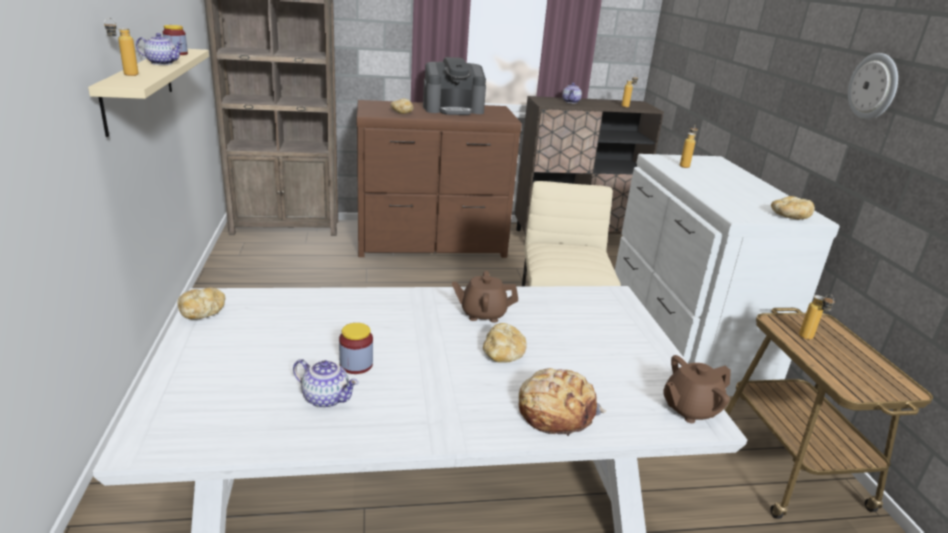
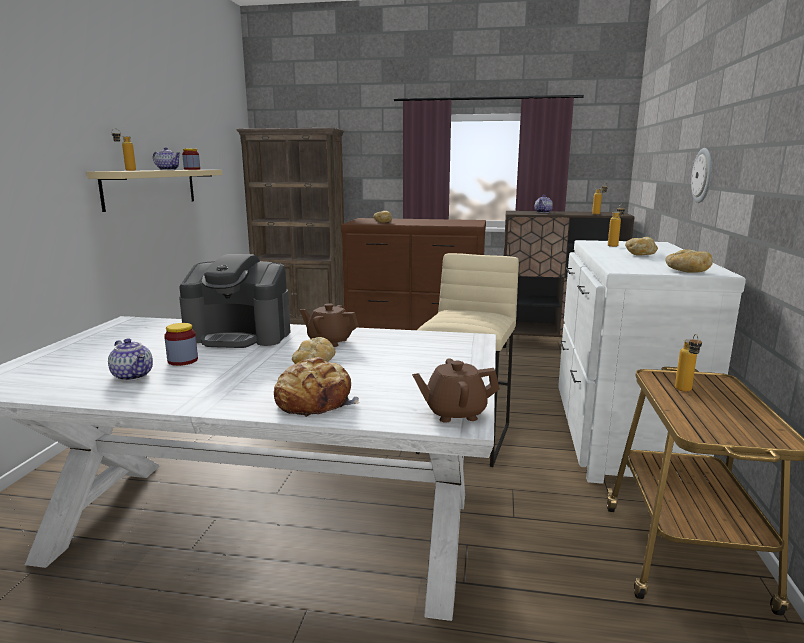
camera: 20 degrees right, 10 degrees down
bread [178,287,225,319] -> bread moved to [625,237,658,256]
coffee machine [423,57,486,115] -> coffee machine moved to [179,254,290,348]
wall clock [848,53,898,120] -> wall clock moved to [691,148,712,203]

